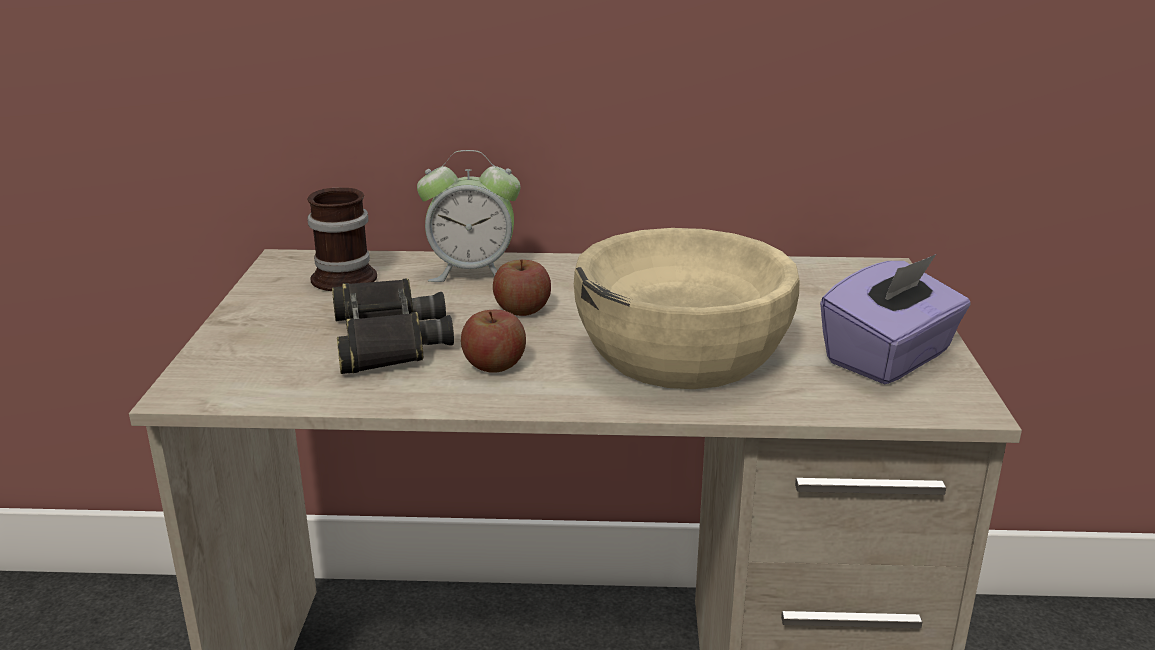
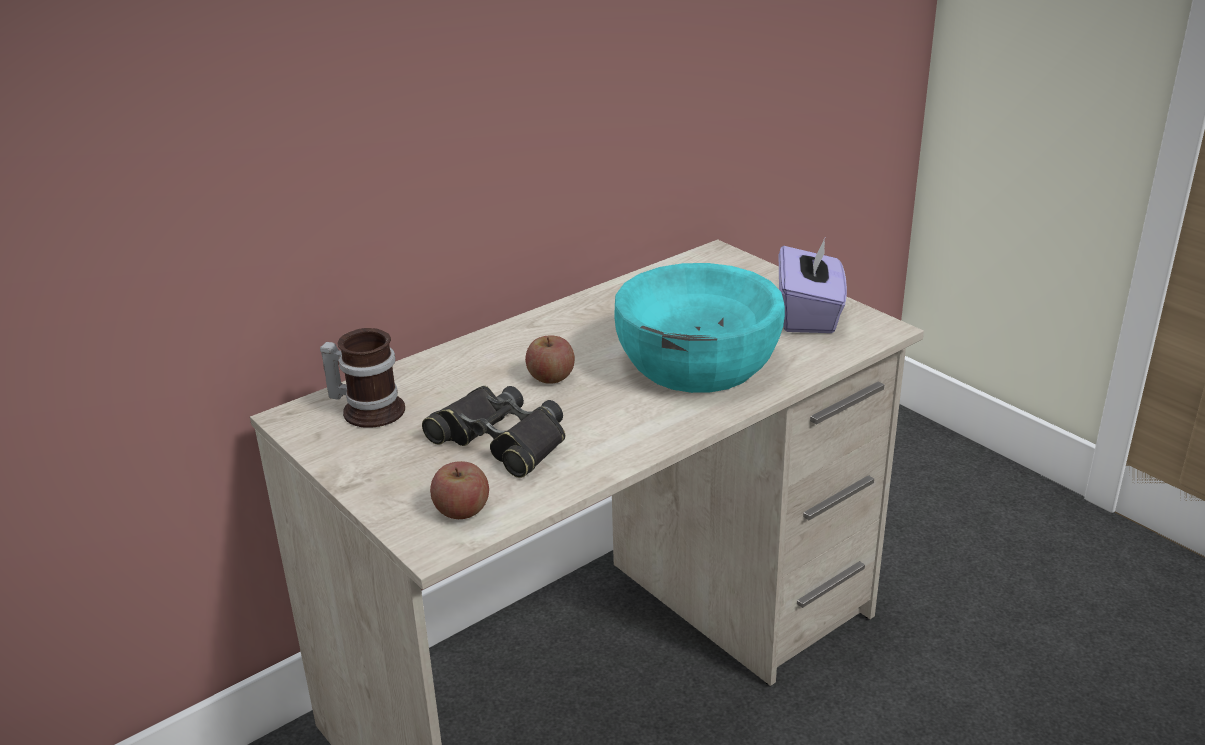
camera: 40 degrees left, 5 degrees up
alarm clock [417,150,520,282] -> none
apple [461,310,526,373] -> apple moved to [430,461,489,519]
beige bowl [574,228,799,389] -> turquoise bowl [614,263,785,393]

